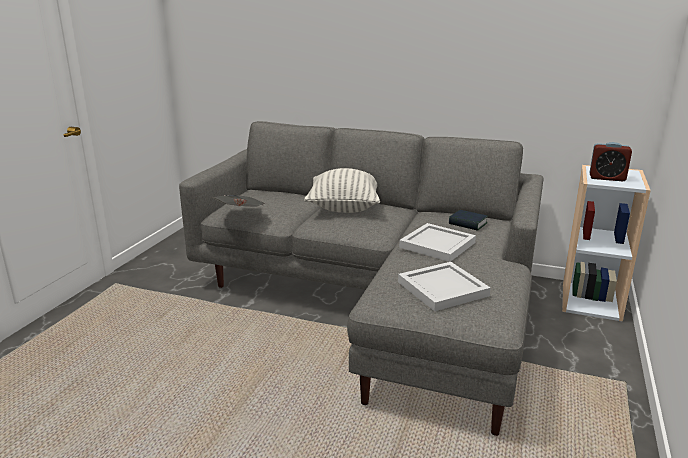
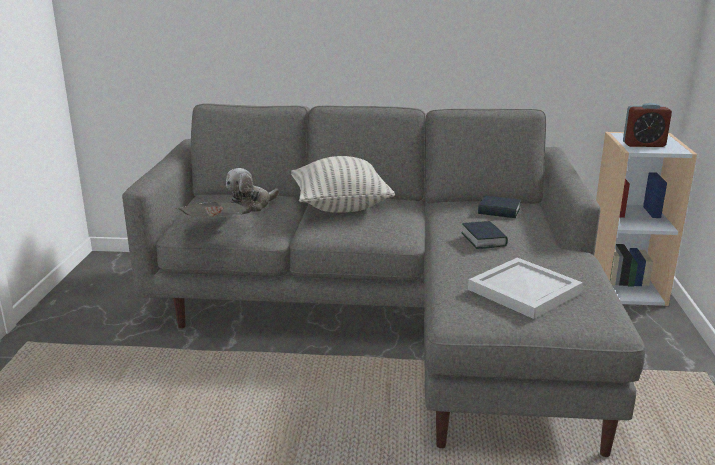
camera: 15 degrees left, 0 degrees up
white tray [399,223,476,262] -> book [461,221,508,249]
none -> plush toy [226,168,279,215]

